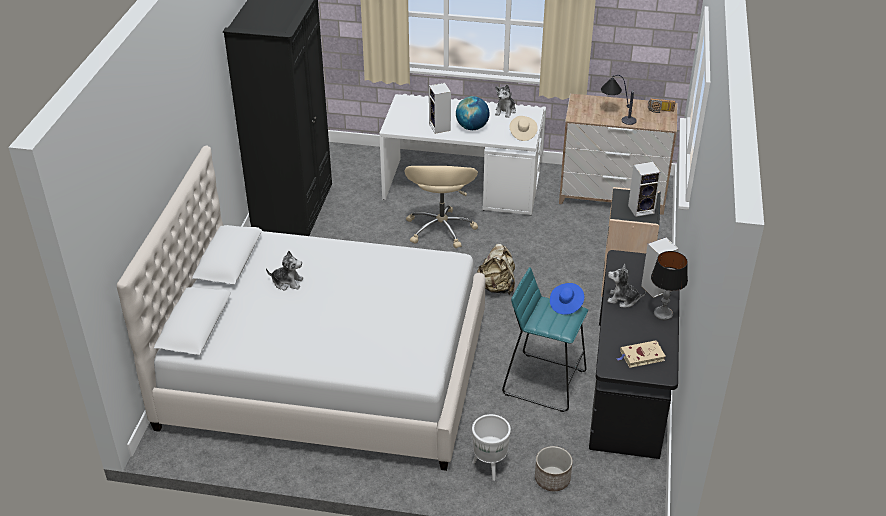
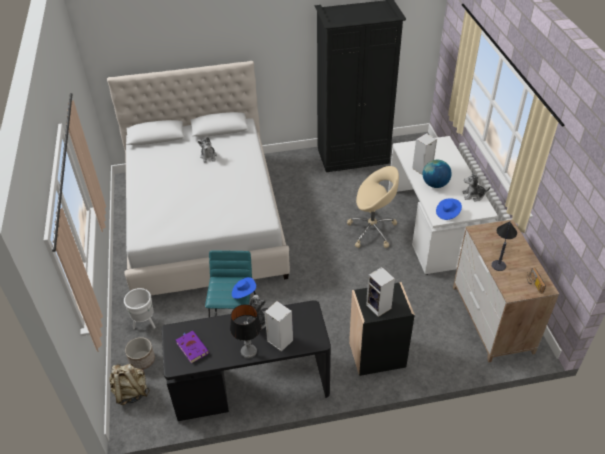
camera: 70 degrees right, 5 degrees up
beige office chair [404,166,478,248] -> beige office chair turned 150 degrees counterclockwise [347,166,399,248]
beige backpack [477,244,515,295] -> beige backpack moved to [109,364,150,405]
beige hat [509,116,538,141] -> blue hat [436,198,462,220]
beige book [616,340,666,368] -> purple book [176,330,209,364]

